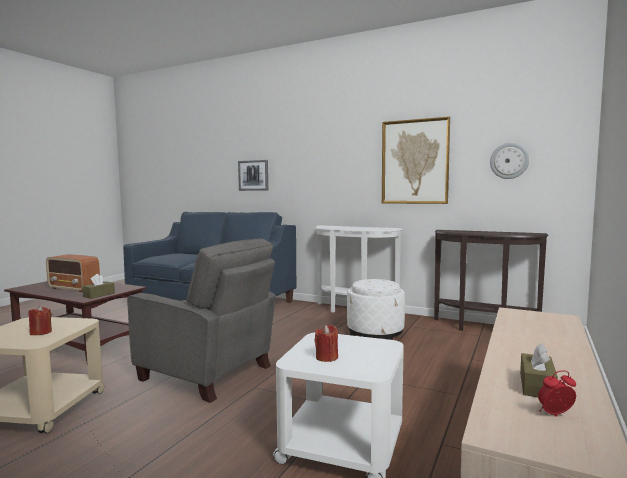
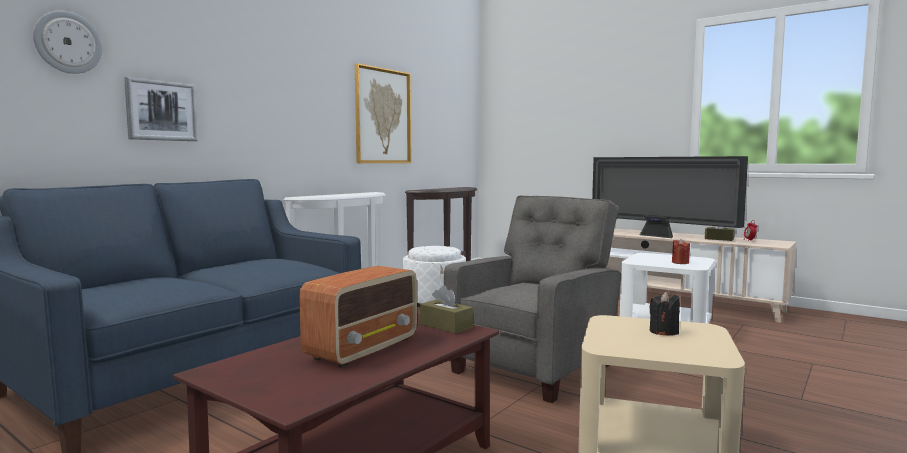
camera: 80 degrees left, 0 degrees up
red candle [28,305,52,335] -> black candle [649,292,680,336]
wall clock [490,143,529,179] -> wall clock moved to [33,11,102,74]
none -> television [592,156,748,238]

